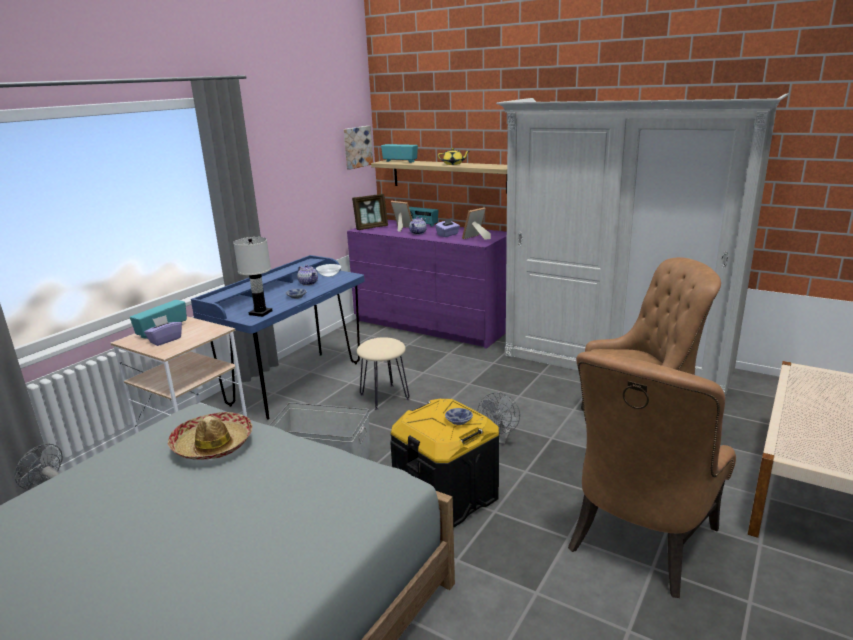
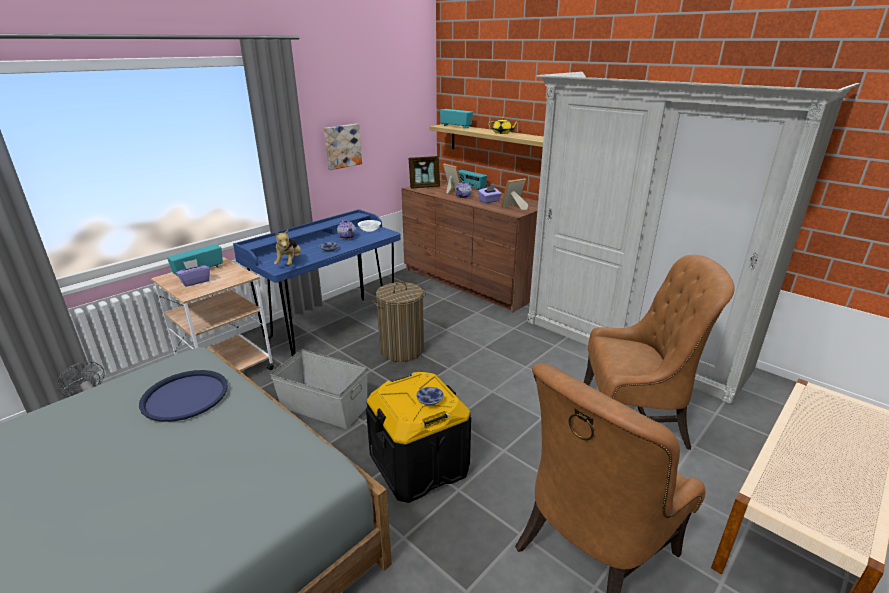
camera: 10 degrees right, 5 degrees up
hat [167,412,252,460] -> blue tray [139,370,228,422]
white table lamp [233,237,272,317] -> plush toy [274,230,301,266]
picture [344,126,373,170] -> picture moved to [324,124,362,170]
purple dresser [347,219,507,349] -> brown dresser [401,179,538,312]
beige stool [357,337,410,410] -> laundry basket [372,281,427,362]
grey fan [477,393,520,445] -> none

